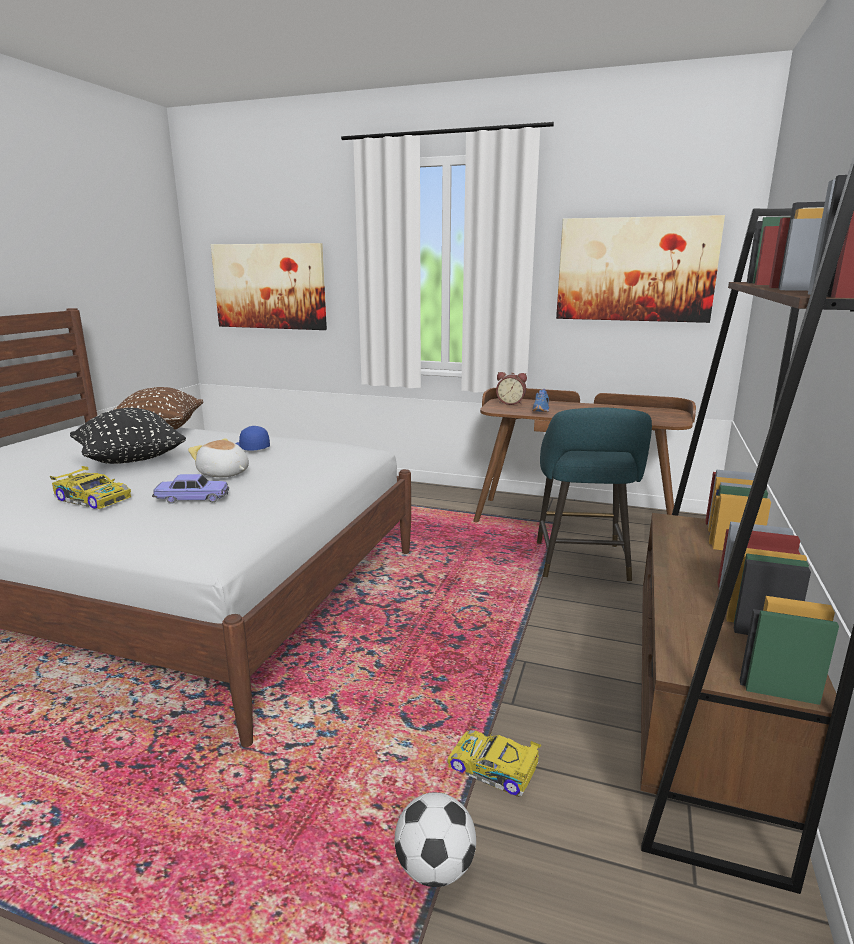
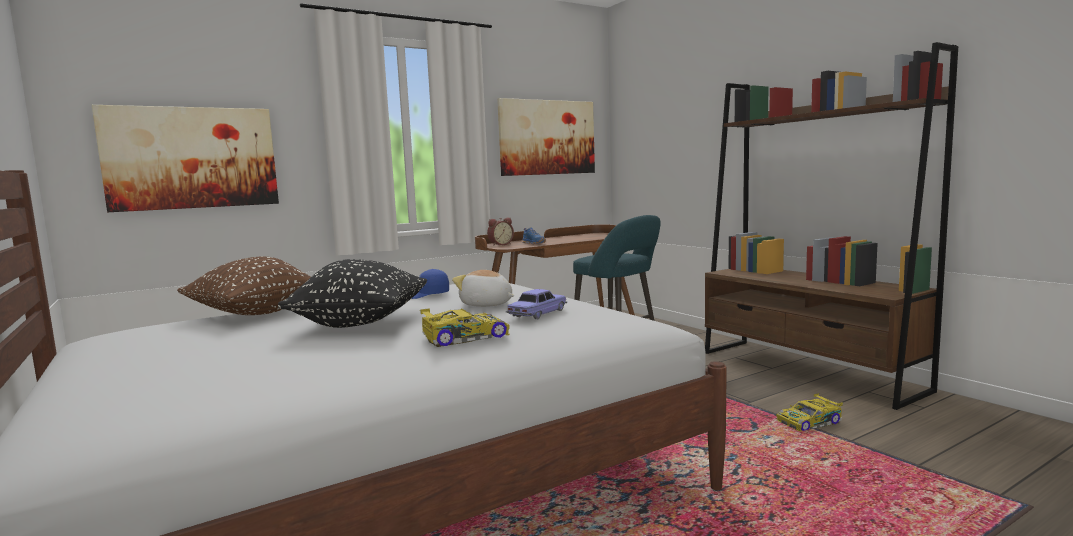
camera: 50 degrees left, 10 degrees down
plush toy [188,438,249,477] -> plush toy turned 45 degrees clockwise [452,270,514,307]
football [395,792,476,887] -> none

